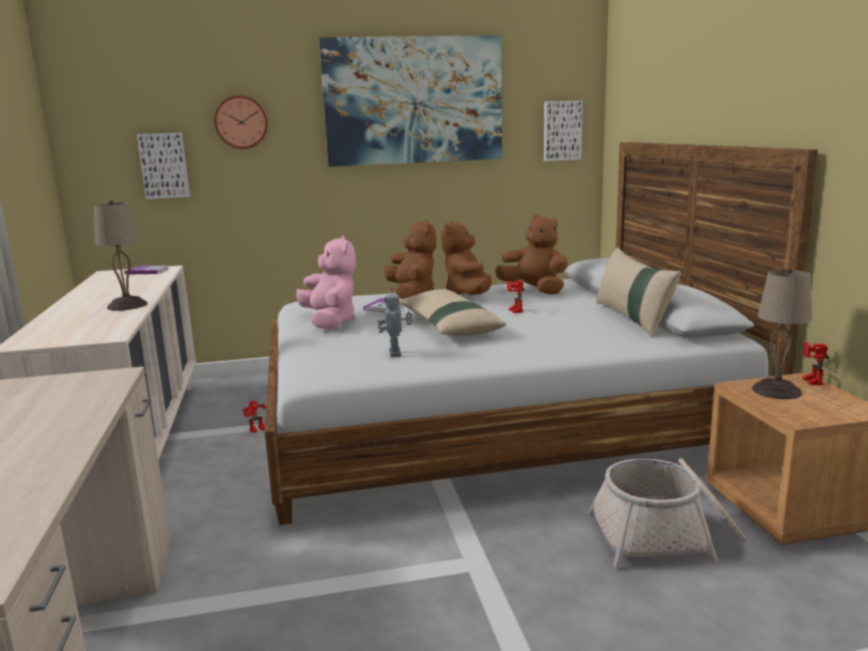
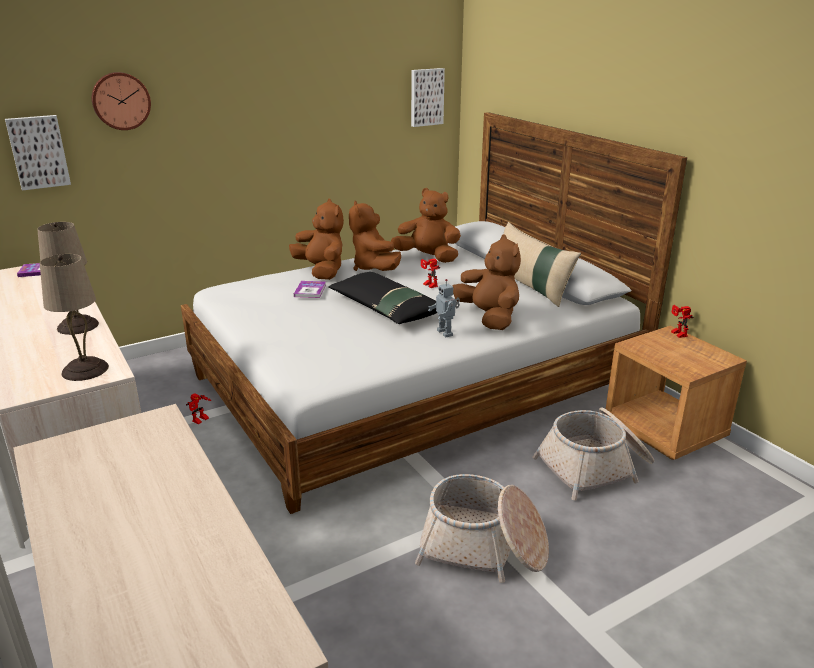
camera: 20 degrees left, 10 degrees up
pink plush toy [296,235,356,329] -> none
picture [319,35,502,167] -> none
toy robot [377,288,412,357] -> toy robot moved to [428,279,460,338]
beige pillow [399,289,506,336] -> black pillow [328,272,438,324]
beige table lamp [752,268,812,399] -> beige table lamp moved to [40,254,109,381]
none -> basket [415,474,549,583]
none -> brown plush toy [453,235,521,330]

